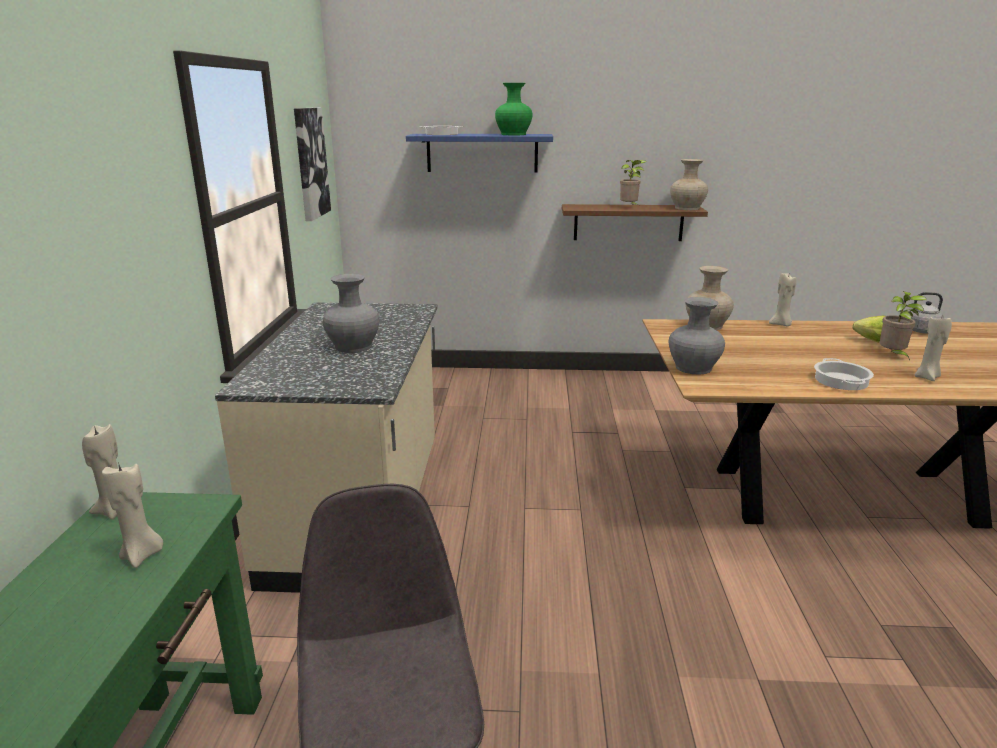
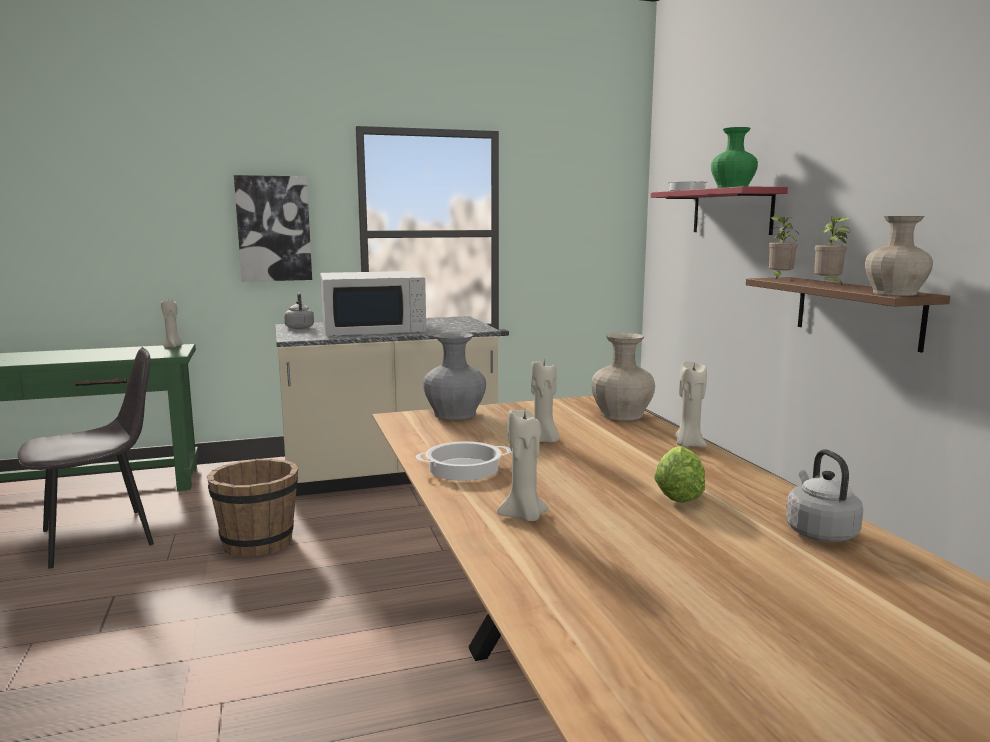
camera: 70 degrees right, 10 degrees down
beige candle [102,462,163,568] -> beige candle moved to [531,361,559,442]
picture [294,107,331,221] -> picture moved to [234,175,312,282]
grey vase [323,274,379,353] -> white microwave [320,271,426,336]
blue shelf [406,134,553,172] -> red shelf [651,186,788,235]
potted plant [880,291,927,360] -> potted plant moved to [769,216,799,280]
none -> brown bucket [207,459,298,556]
none -> grey kettle [284,293,314,329]

